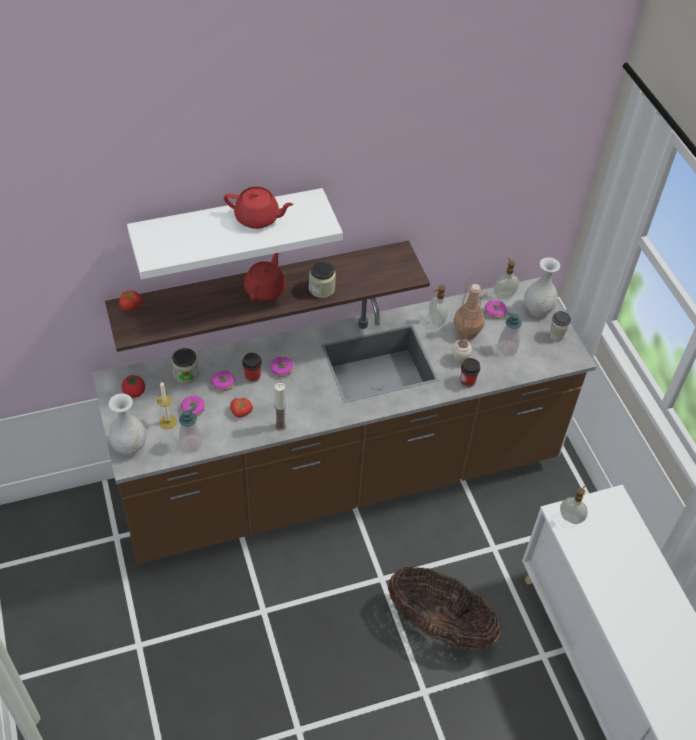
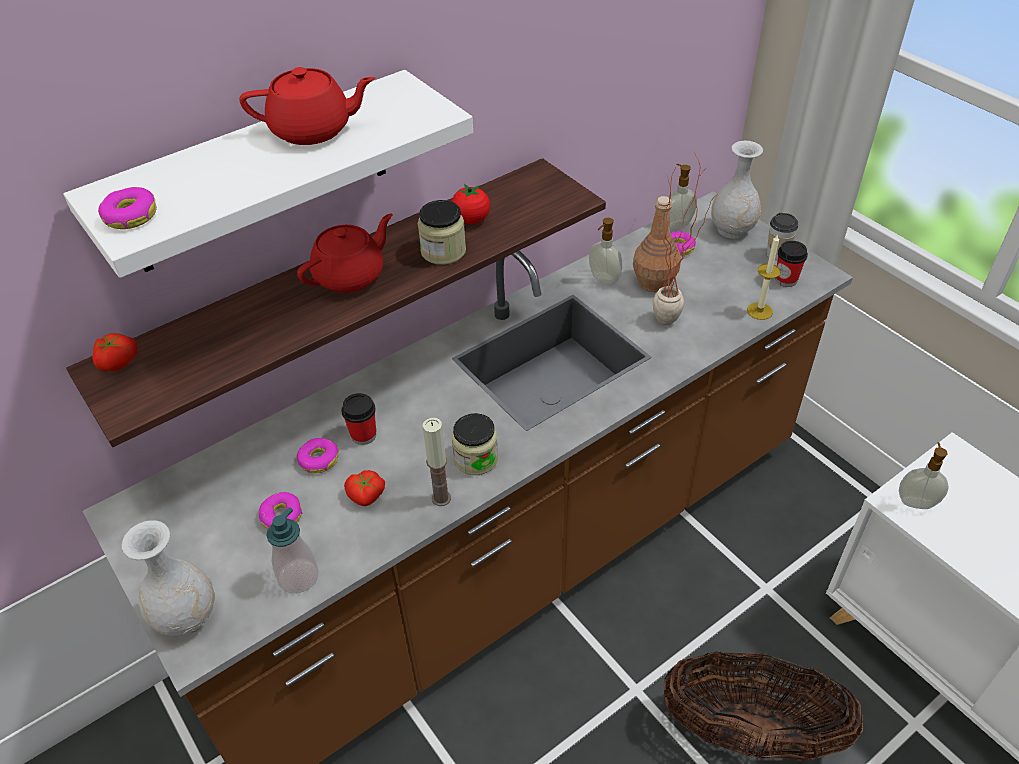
camera: 15 degrees left, 5 degrees down
tomato [122,375,145,398] -> tomato moved to [452,184,490,224]
candle [157,381,177,429] -> candle moved to [747,234,781,320]
jar [172,348,199,383] -> jar moved to [452,413,498,475]
red teapot [244,253,286,301] -> red teapot turned 45 degrees clockwise [297,213,393,293]
donut [270,357,293,377] -> donut moved to [98,187,157,229]
cup [460,358,480,388] -> cup moved to [775,241,808,287]
soap dispenser [498,312,522,355] -> none

